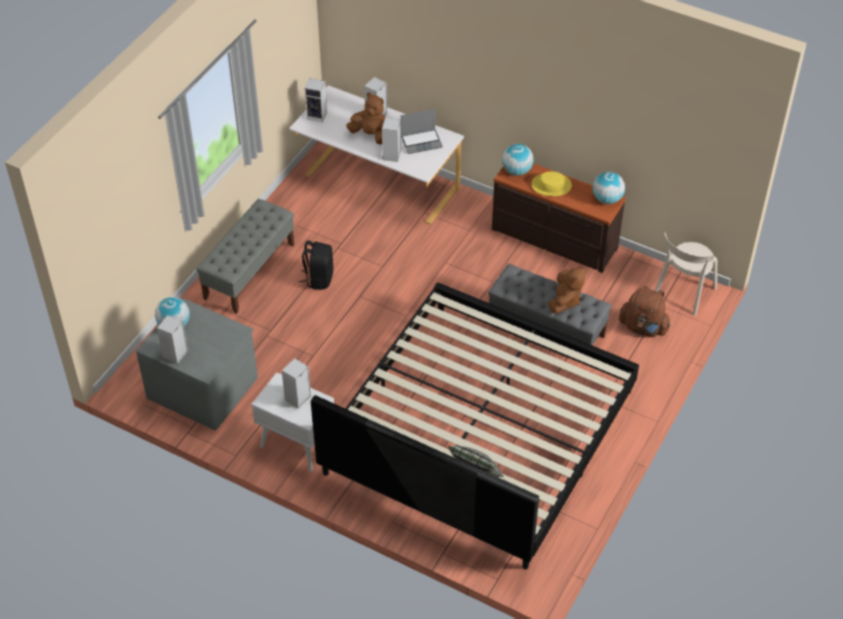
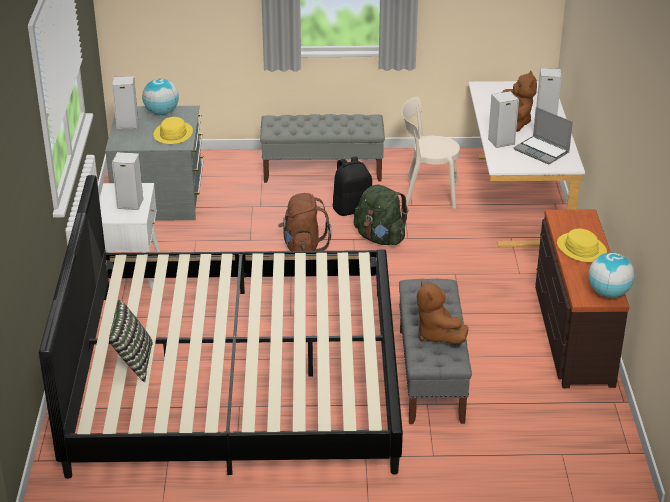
camera: 60 degrees right, 15 degrees down
speaker [304,78,327,122] -> none
globe [502,144,534,176] -> none
brown plush toy [548,266,585,313] -> brown plush toy turned 75 degrees clockwise [417,280,469,344]
brown backpack [619,286,671,336] -> brown backpack moved to [278,193,332,251]
beige chair [655,232,717,316] -> beige chair moved to [402,97,460,209]
none -> yellow hat [154,117,193,144]
none -> green backpack [354,185,408,245]

